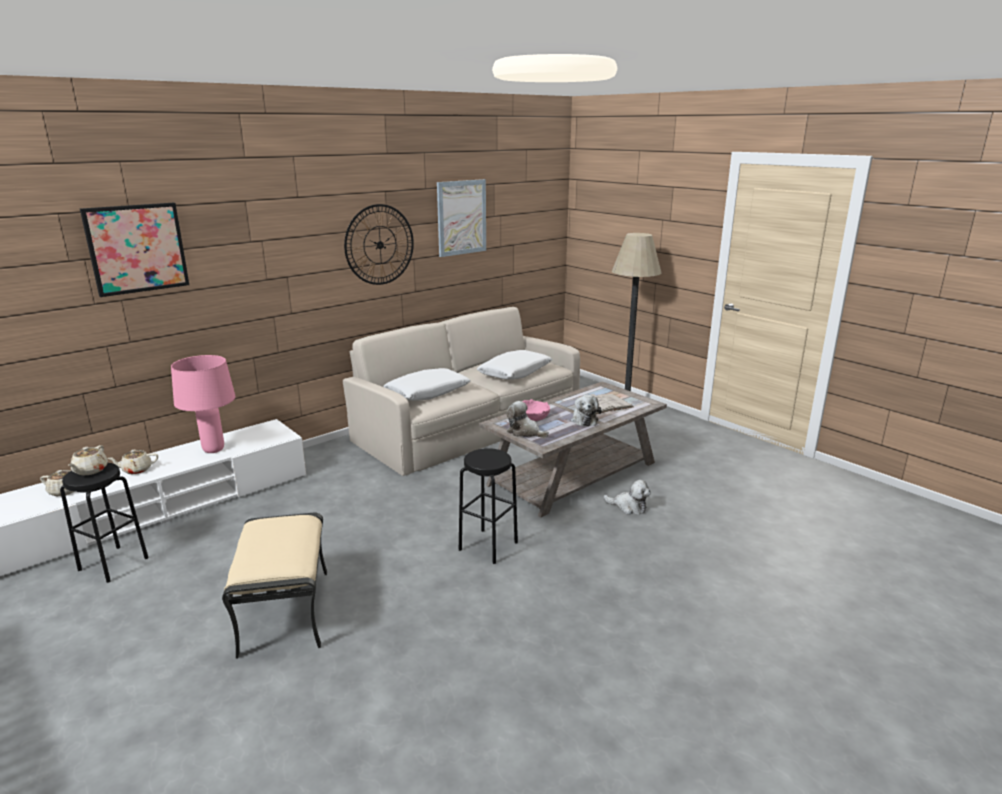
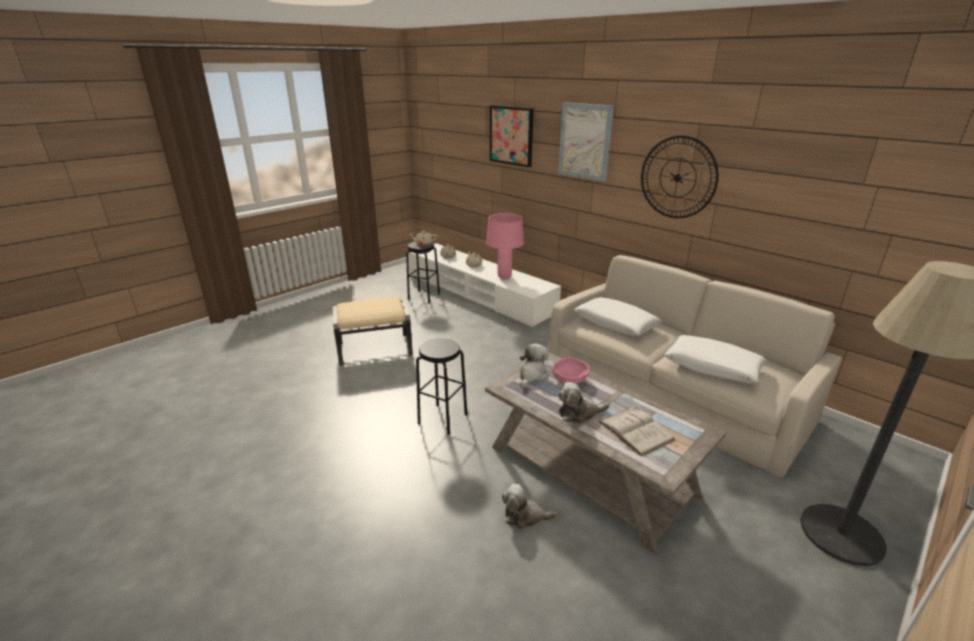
camera: 85 degrees right, 5 degrees up
picture [437,179,486,257] -> picture moved to [558,102,614,182]
plush toy [604,480,650,515] -> plush toy turned 75 degrees clockwise [502,484,557,529]

